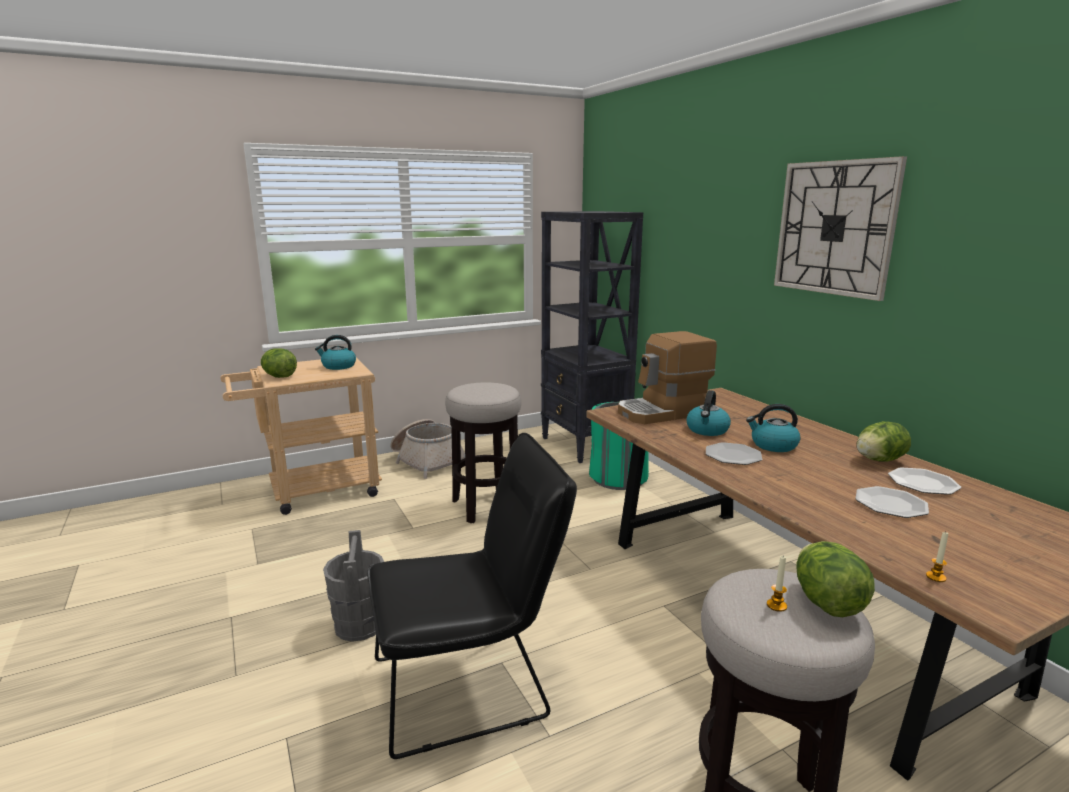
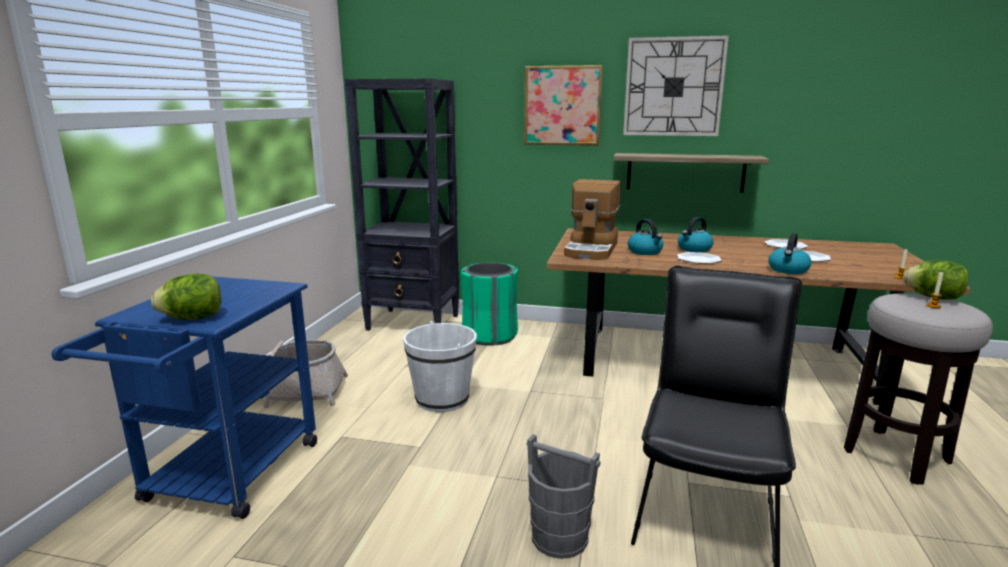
camera: 50 degrees left, 0 degrees up
beige cart [220,357,382,515] -> blue cart [51,277,317,519]
kettle [315,335,356,370] -> kettle moved to [768,233,811,274]
stool [445,382,521,523] -> white bucket [403,321,477,412]
lettuce [857,421,911,462] -> none
none -> picture [524,65,603,146]
none -> shelf [614,153,769,193]

